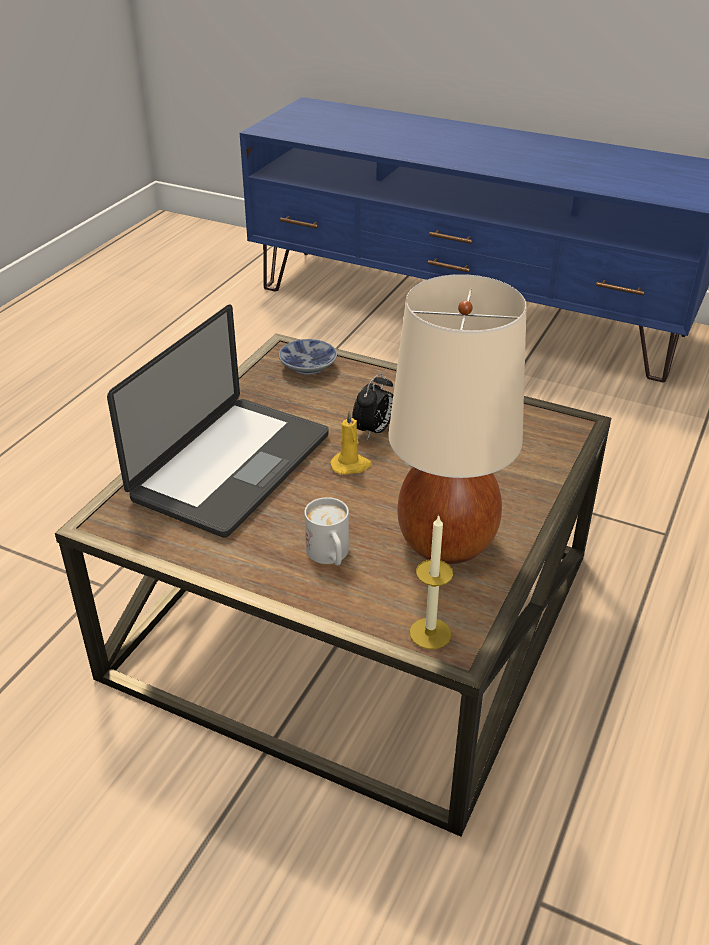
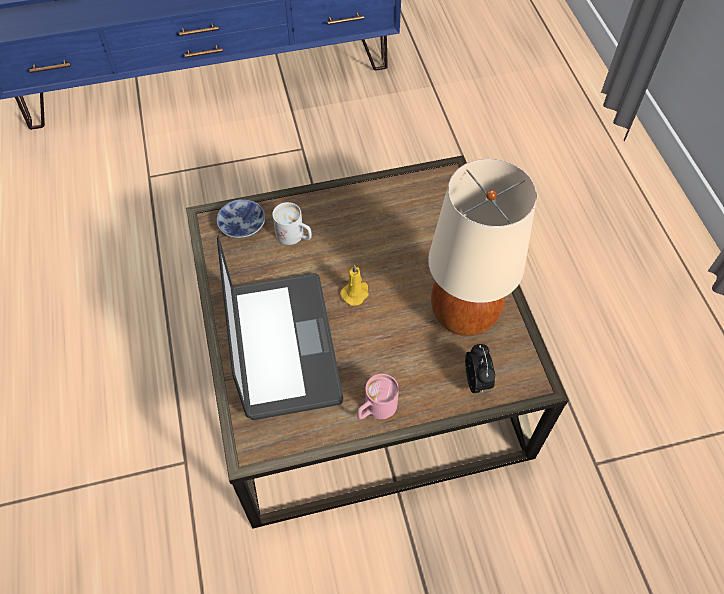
camera: 40 degrees left, 20 degrees up
white mug [304,497,349,566] -> white mug moved to [272,202,312,245]
alarm clock [352,373,393,440] -> alarm clock moved to [465,344,495,393]
candle [410,514,453,649] -> none
none -> pink mug [357,374,399,419]

